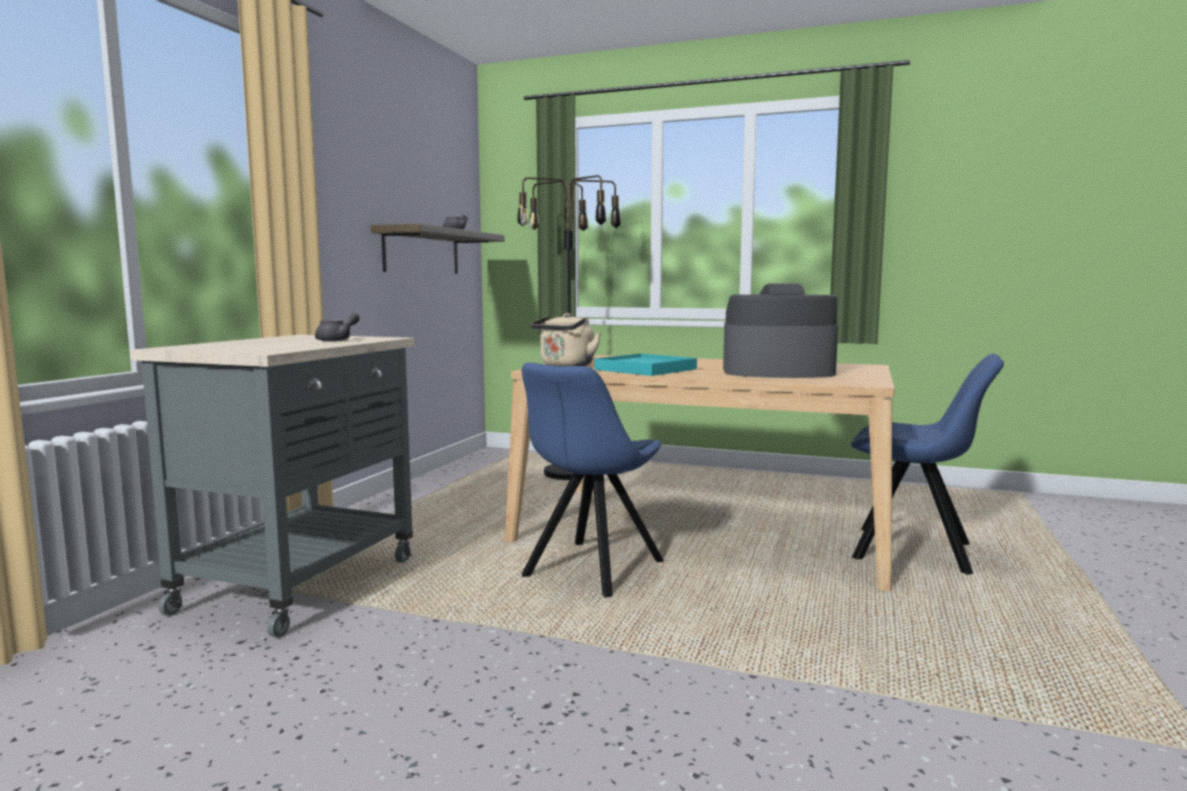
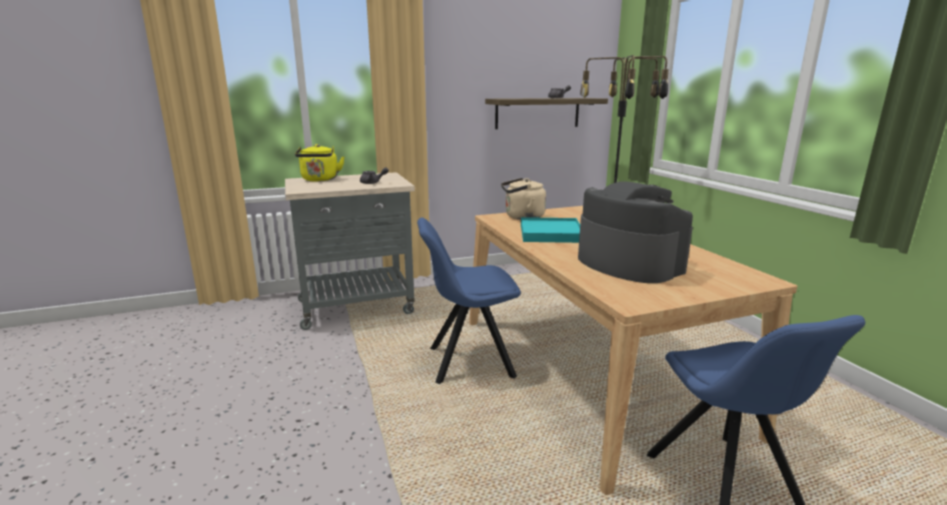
camera: 50 degrees right, 10 degrees up
none -> yellow kettle [295,144,344,182]

